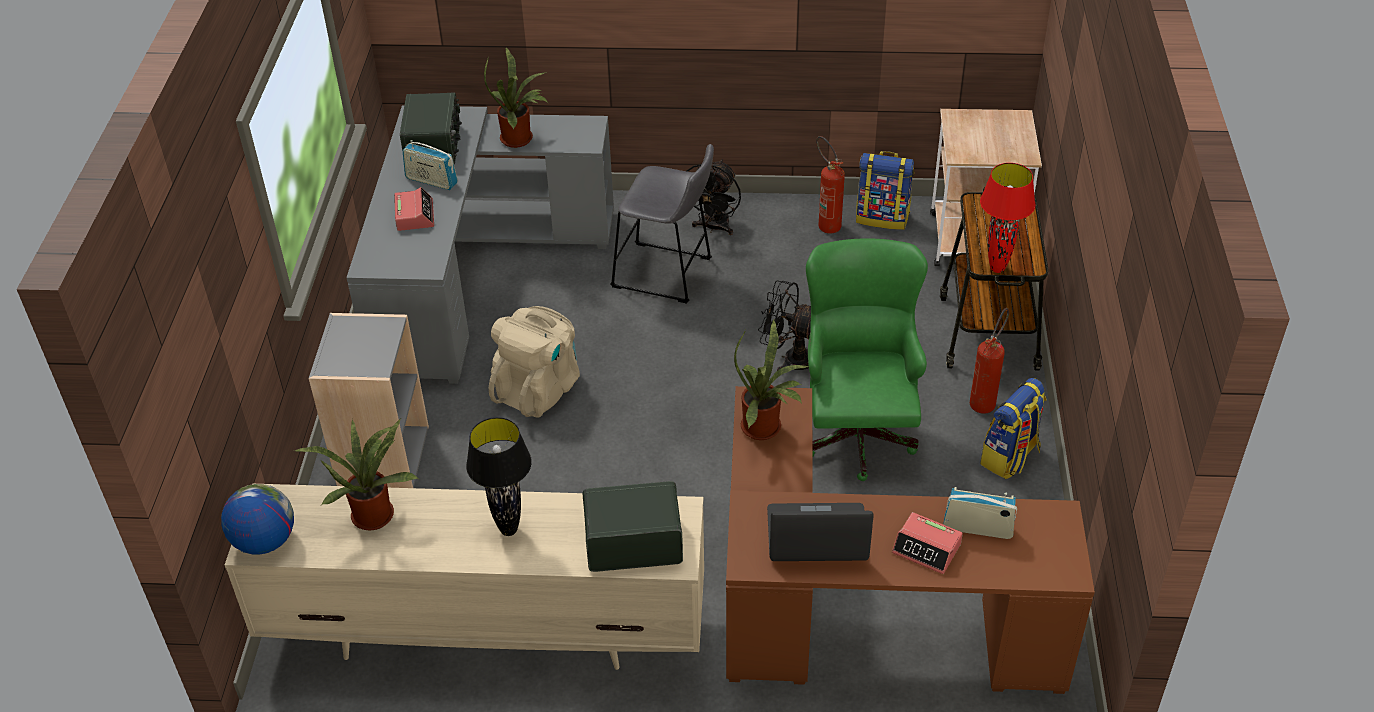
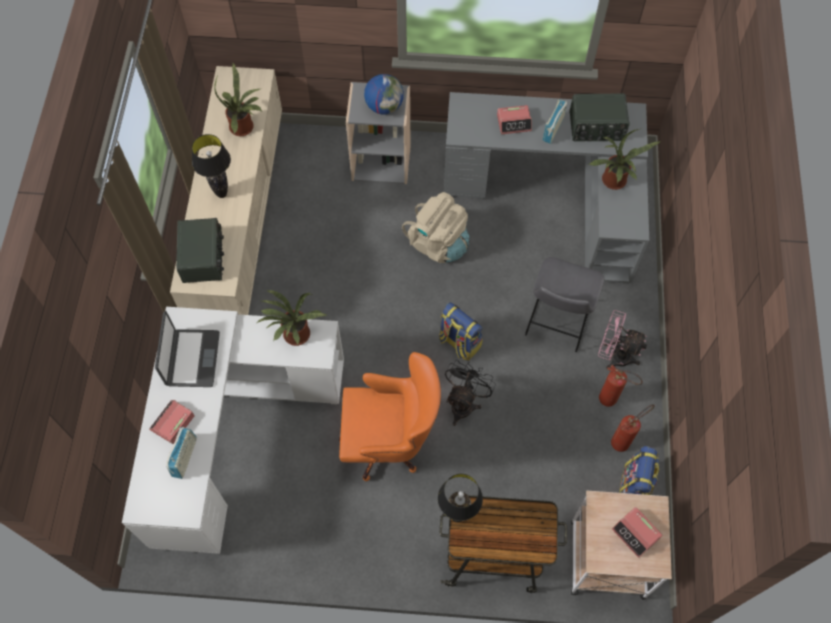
camera: 90 degrees right, 20 degrees up
globe [221,484,294,555] -> globe moved to [364,74,404,115]
black fan [687,160,741,235] -> pink fan [598,310,647,369]
brown desk [726,386,1095,694] -> white desk [122,307,344,554]
green office chair [806,238,928,481] -> orange office chair [339,352,441,481]
fire extinguisher [970,308,1009,414] -> fire extinguisher moved to [599,365,643,407]
red table lamp [980,163,1035,273] -> black table lamp [438,474,483,522]
backpack [980,378,1047,479] -> backpack moved to [439,302,483,361]
none -> alarm clock [612,507,662,558]

